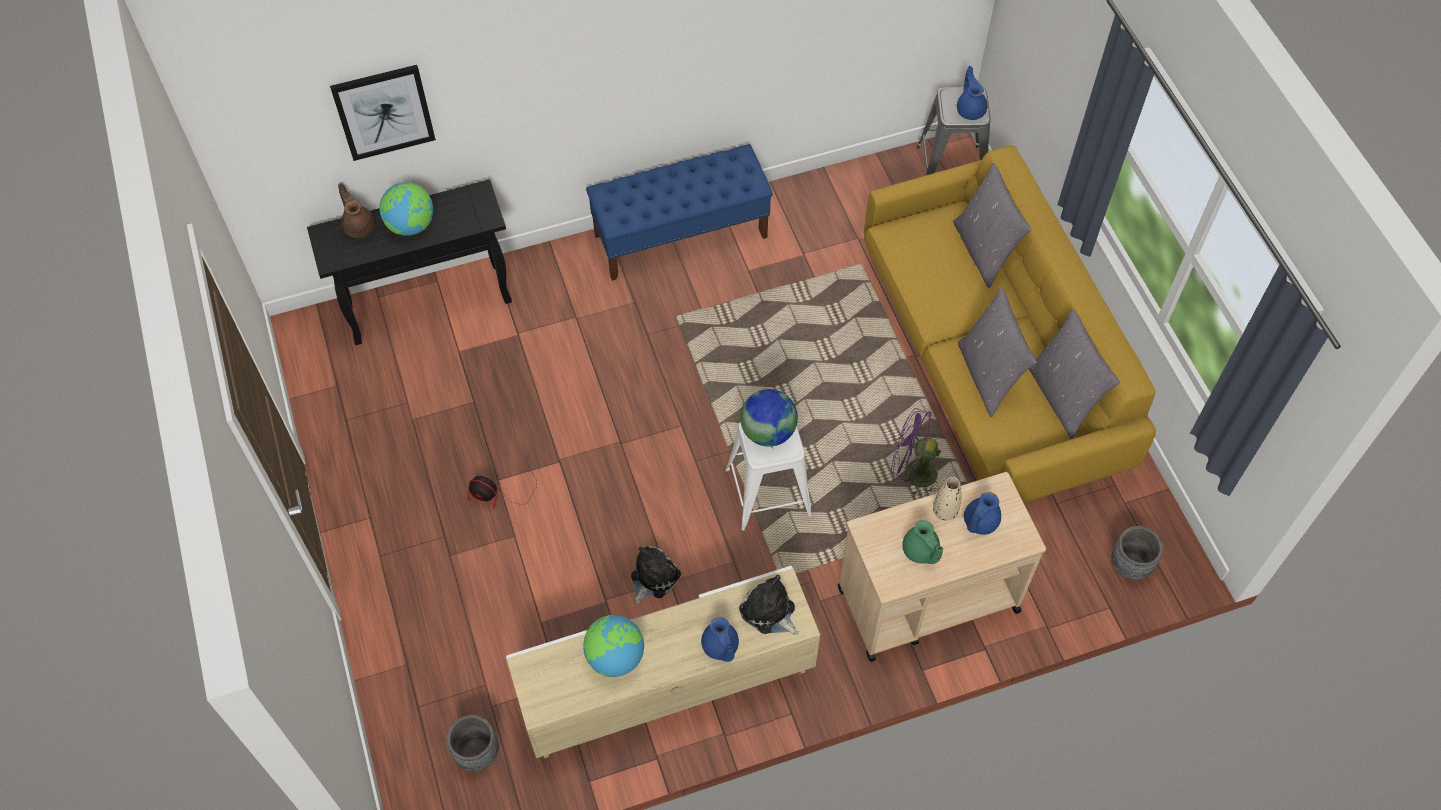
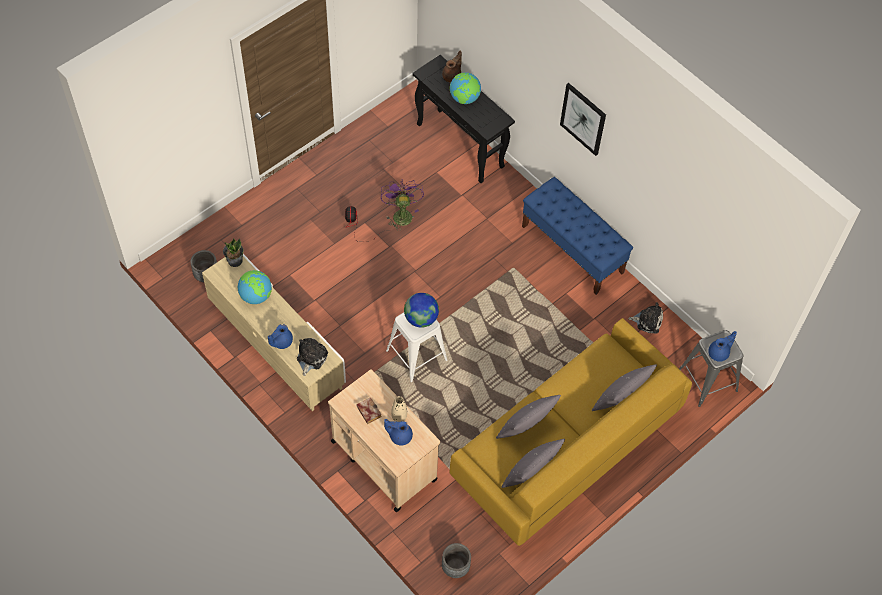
camera: 65 degrees right, 0 degrees up
picture [330,65,436,161] -> picture moved to [560,83,606,156]
plush toy [631,546,681,605] -> plush toy moved to [628,302,663,334]
purple fan [891,408,941,497] -> purple fan moved to [381,179,424,231]
green teapot [902,520,943,564] -> book [356,397,382,424]
none -> potted plant [223,239,244,267]

